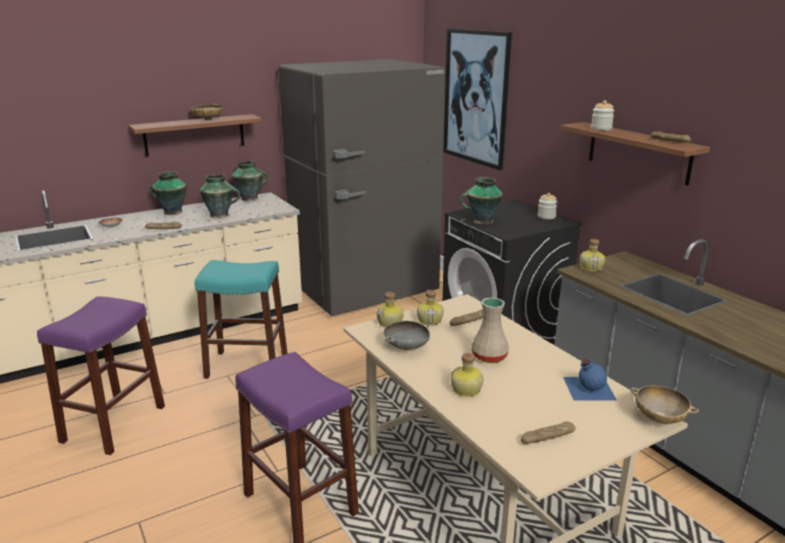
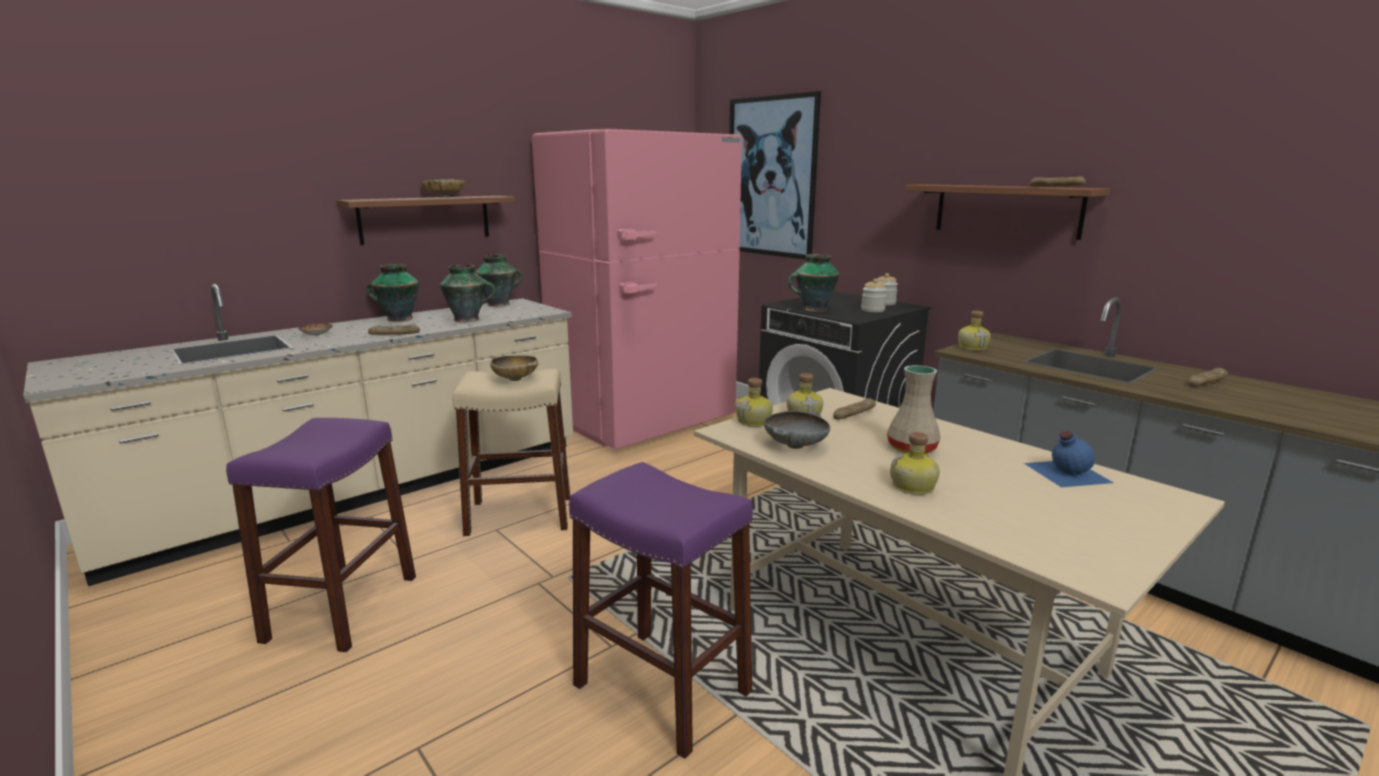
camera: 10 degrees left, 5 degrees down
turquoise stool [195,260,287,379] -> beige stool [452,369,570,536]
grey fridge [278,59,446,316] -> pink fridge [532,129,742,449]
bread [521,421,575,444] -> bread moved to [1187,368,1228,386]
jar [591,100,615,130] -> jar moved to [861,279,887,312]
beige bowl [630,386,699,424] -> beige bowl moved to [490,355,539,381]

